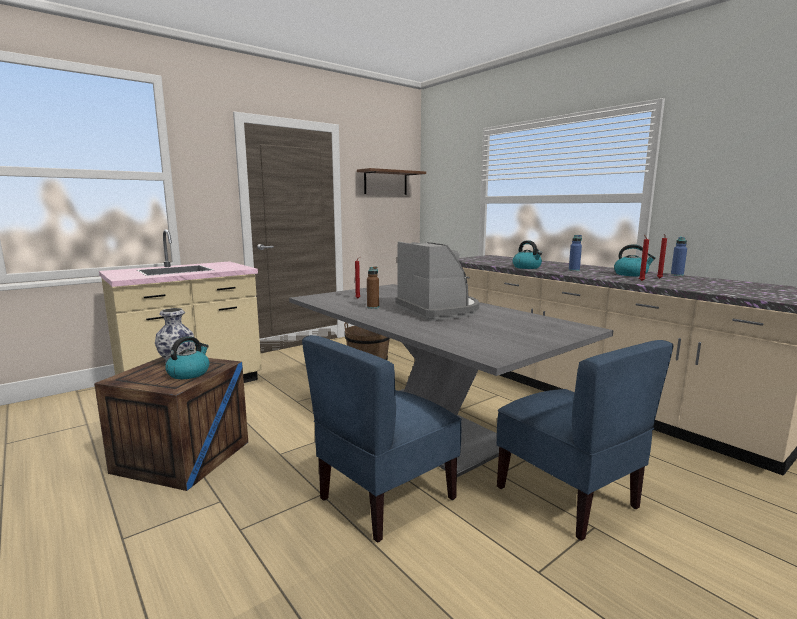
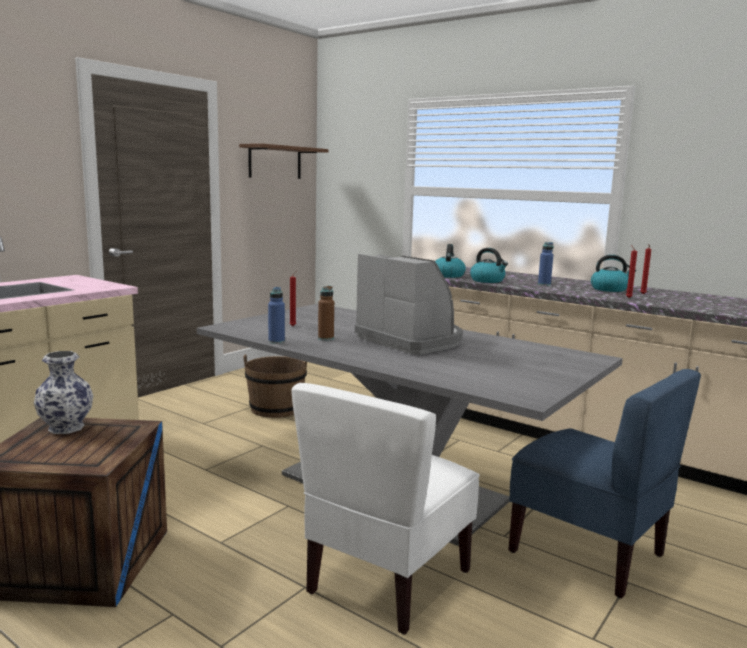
camera: 15 degrees left, 0 degrees up
kettle [165,336,209,379] -> kettle moved to [435,244,466,278]
blue chair [302,335,462,542] -> white chair [291,383,480,634]
blue bottle [671,237,687,276] -> blue bottle moved to [268,287,285,344]

